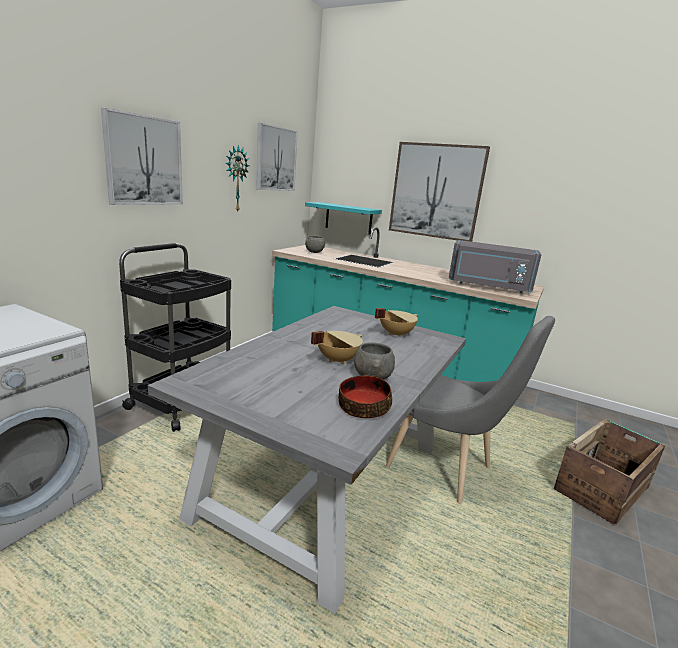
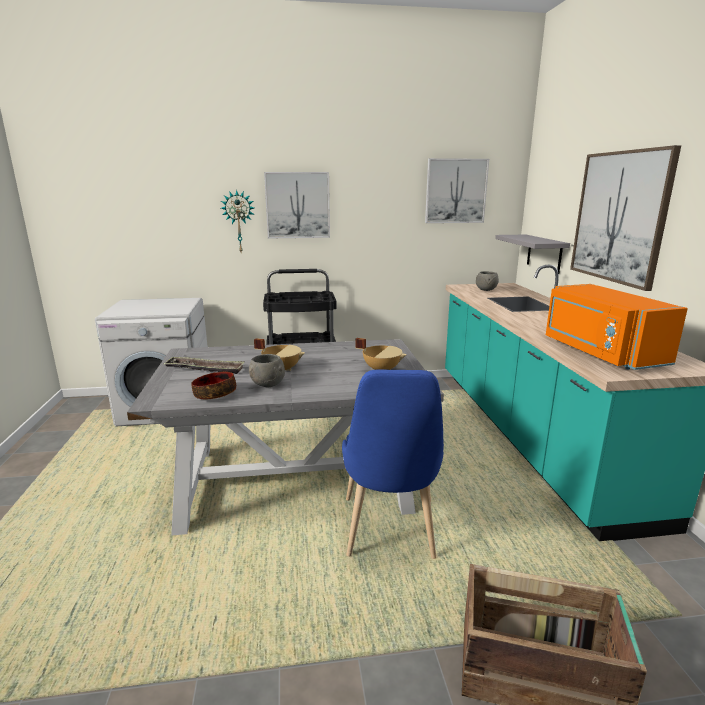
camera: 55 degrees right, 0 degrees up
wall clock [225,145,250,213] -> wall clock moved to [221,190,254,252]
turquoise shelf [305,202,382,234] -> grey shelf [495,235,570,274]
grey chair [385,316,555,504] -> blue chair [342,370,444,559]
grey microwave [449,240,541,293] -> orange microwave [546,284,688,370]
none -> tray [164,356,245,374]

